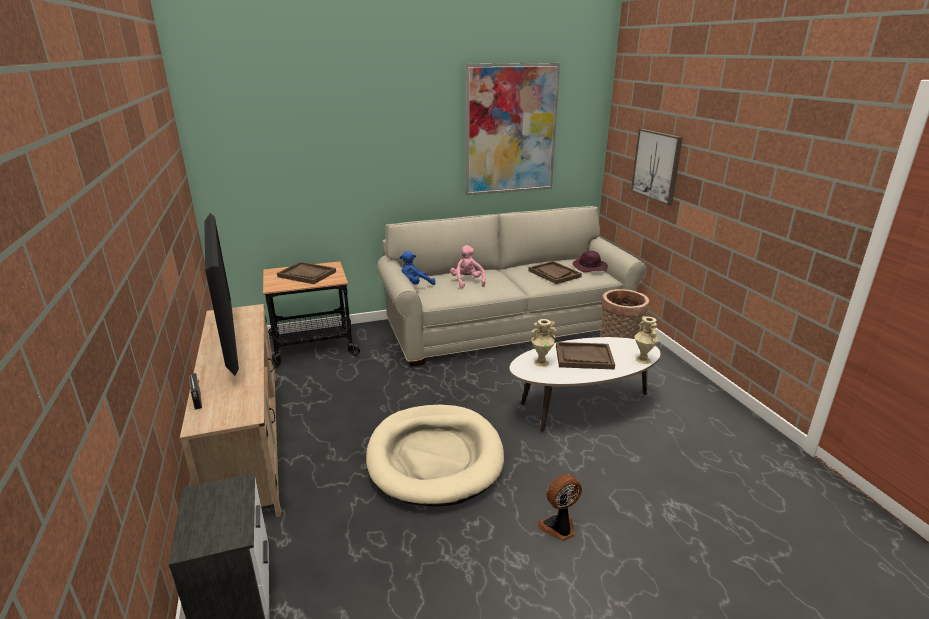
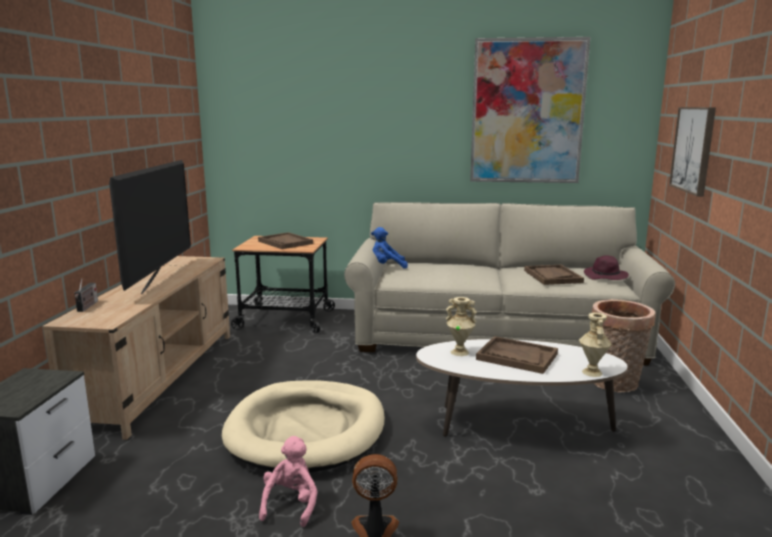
camera: 25 degrees right, 10 degrees down
pink plush toy [450,245,486,288] -> pink plush toy moved to [259,436,318,527]

